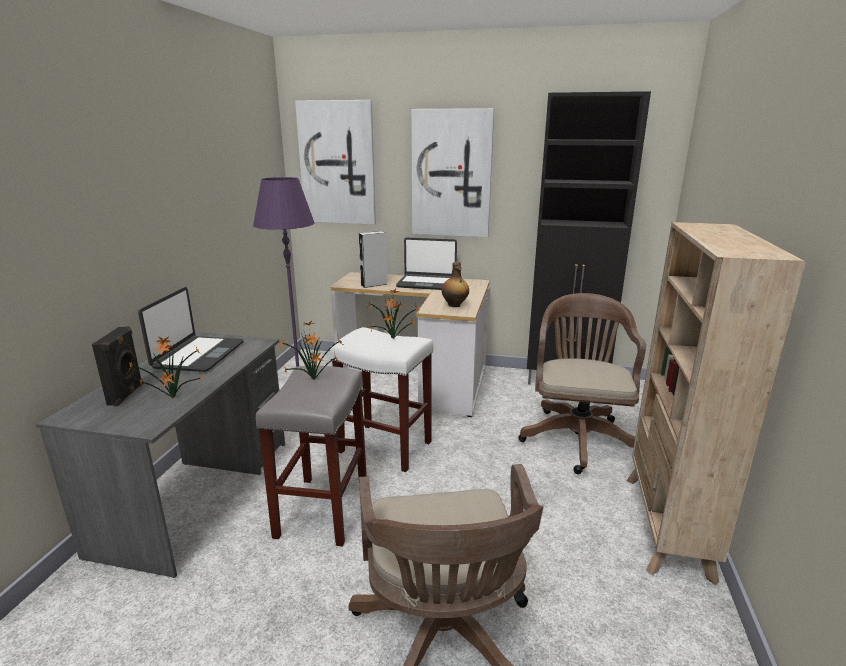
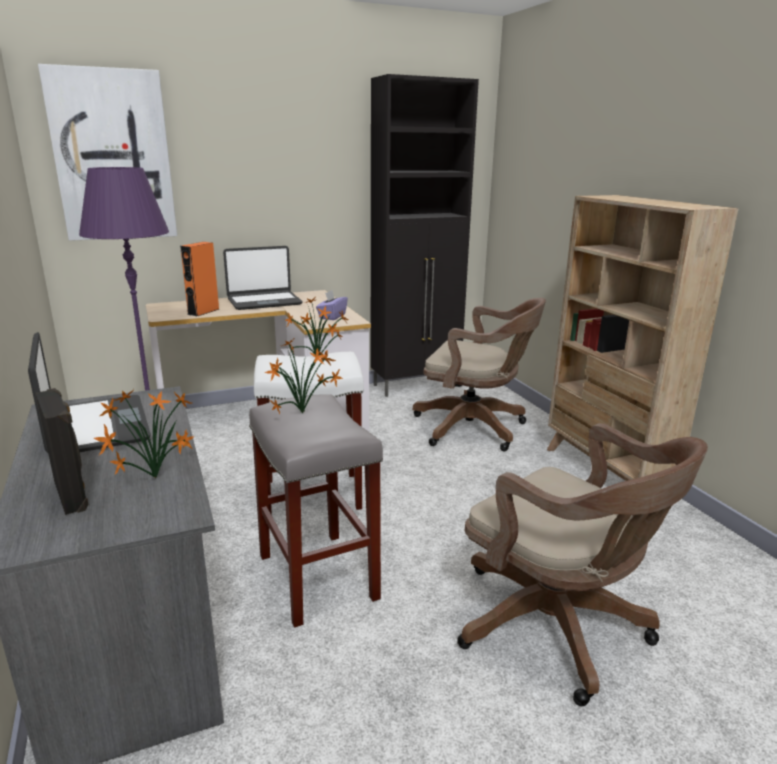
camera: 35 degrees left, 0 degrees up
grey speaker [359,231,388,288] -> orange speaker [180,242,219,316]
picture [411,108,494,237] -> none
bottle [441,262,469,307] -> purple tissue box [316,290,348,320]
brown office chair [518,293,646,474] -> brown office chair turned 135 degrees clockwise [413,298,546,451]

